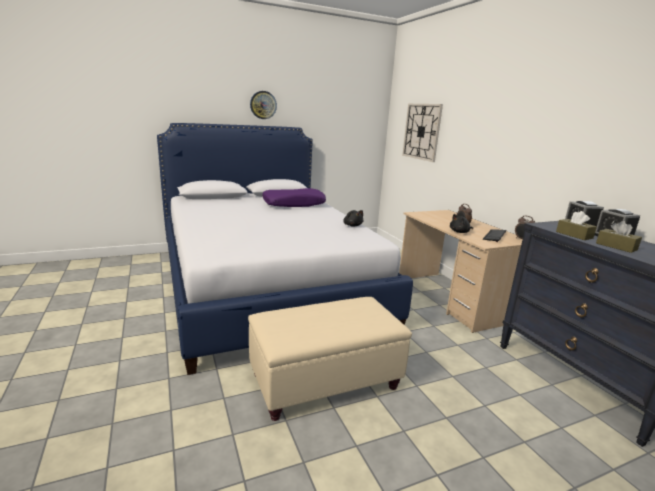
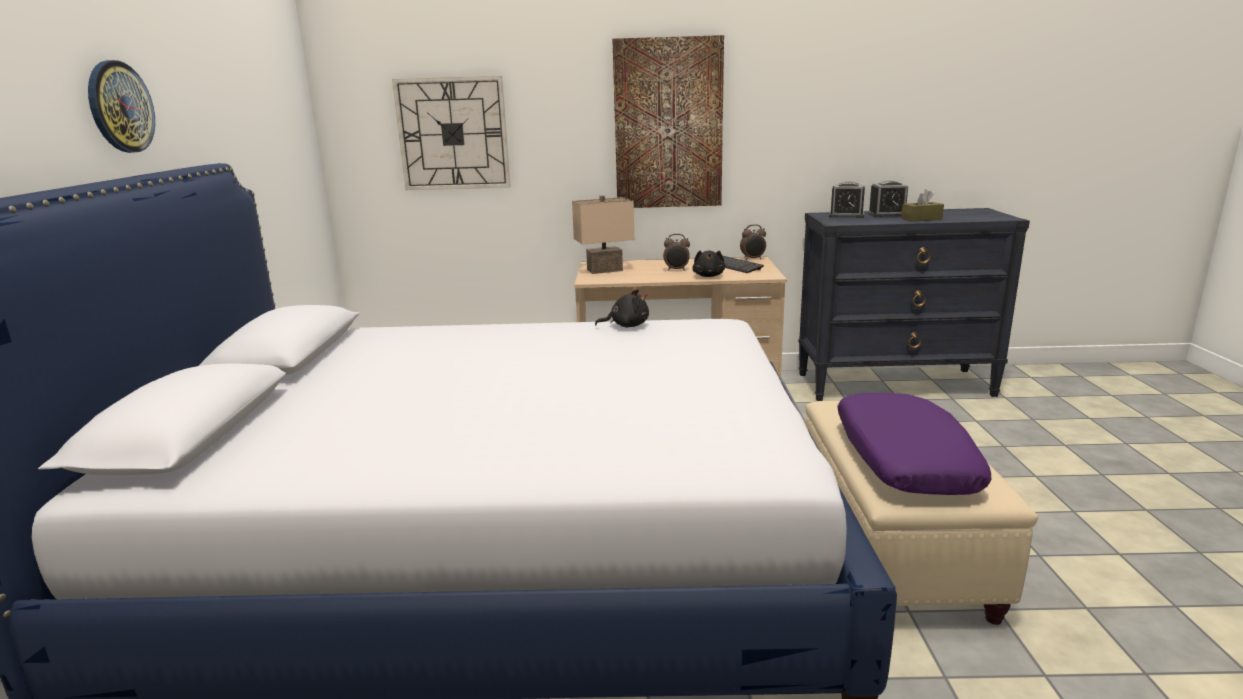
camera: 65 degrees left, 0 degrees up
purple pillow [262,188,326,207] -> purple pillow moved to [837,393,991,495]
brown tissue box [556,211,597,240] -> none
none -> beige table lamp [572,195,634,274]
none -> picture [612,35,724,208]

